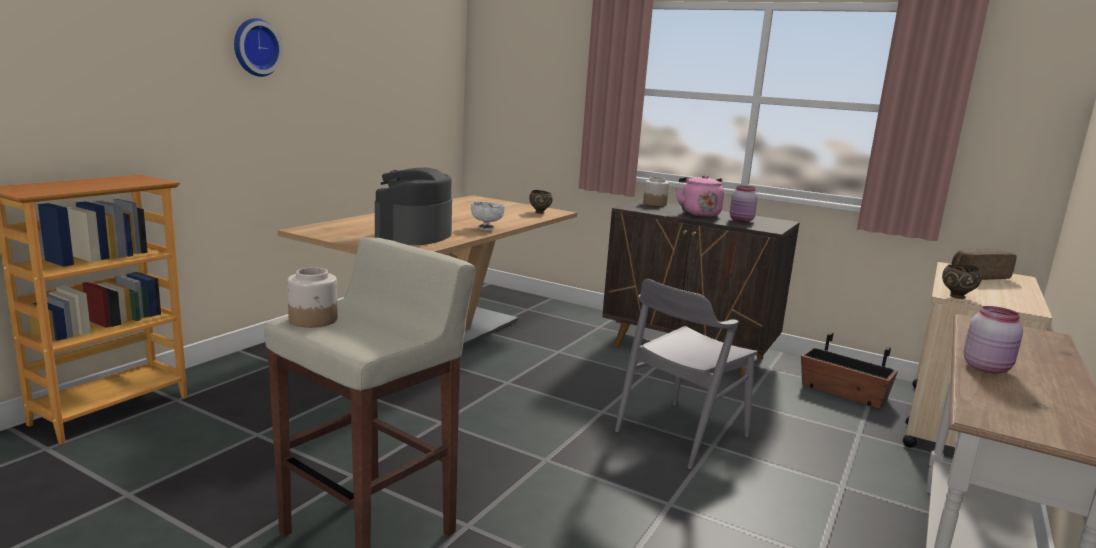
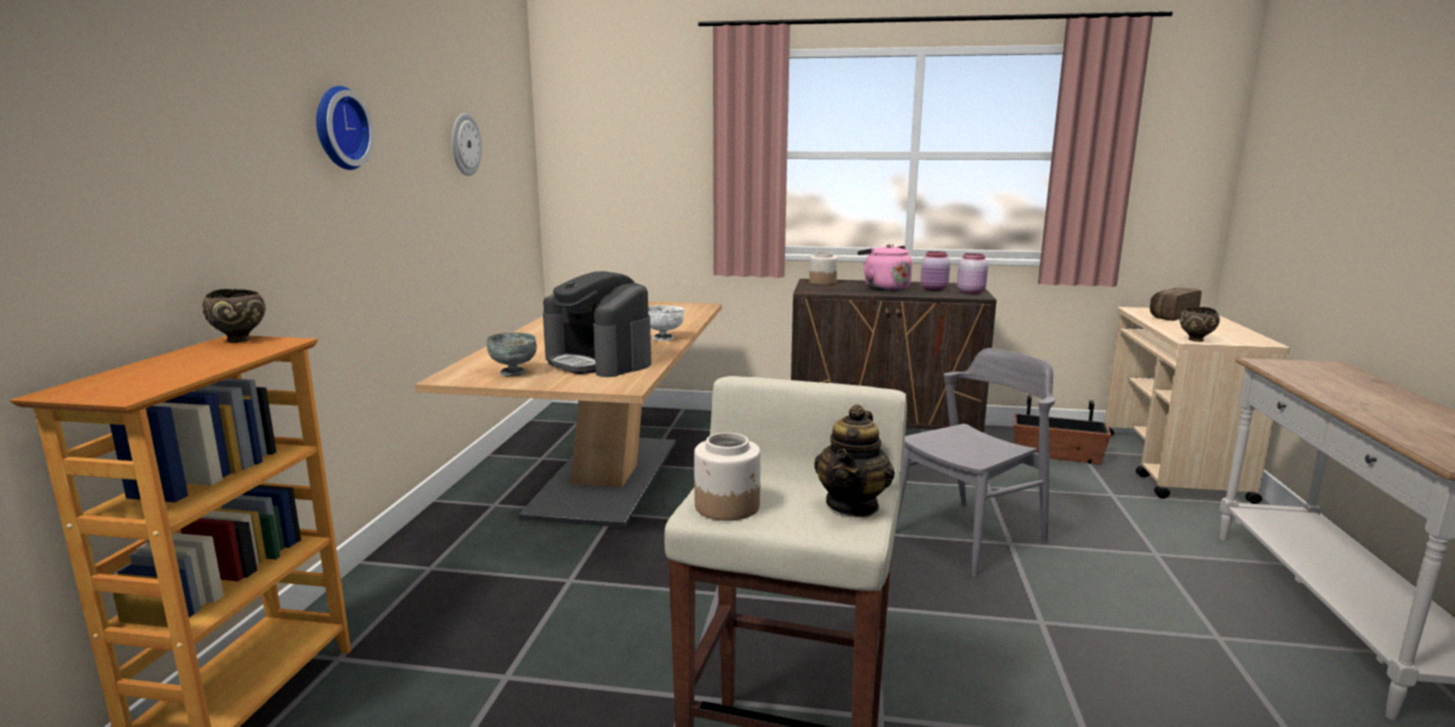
camera: 20 degrees left, 0 degrees up
coffee machine [375,168,452,245] -> coffee machine turned 45 degrees counterclockwise [543,271,651,377]
brown bowl [529,190,553,214] -> brown bowl moved to [202,289,265,343]
grey chair [615,279,758,469] -> grey chair turned 150 degrees counterclockwise [895,348,1055,577]
pink jar [963,306,1023,374] -> pink jar moved to [957,253,988,294]
none -> wall clock [452,113,482,176]
none -> grey bowl [487,332,537,376]
none -> teapot [814,404,895,517]

